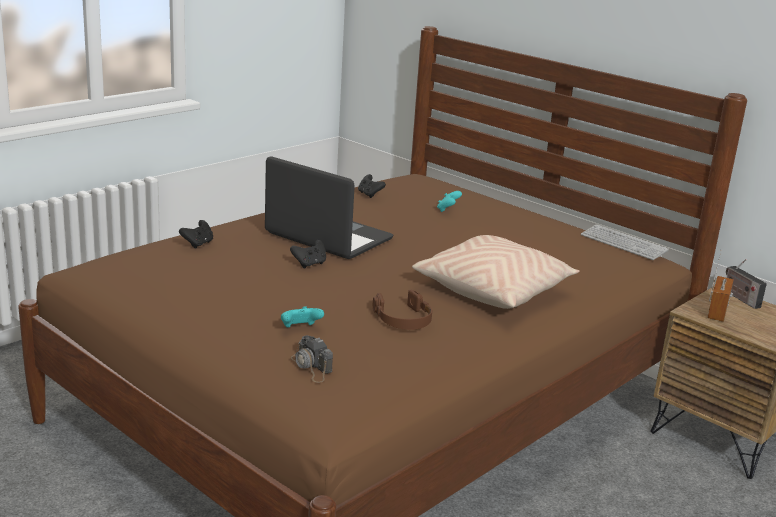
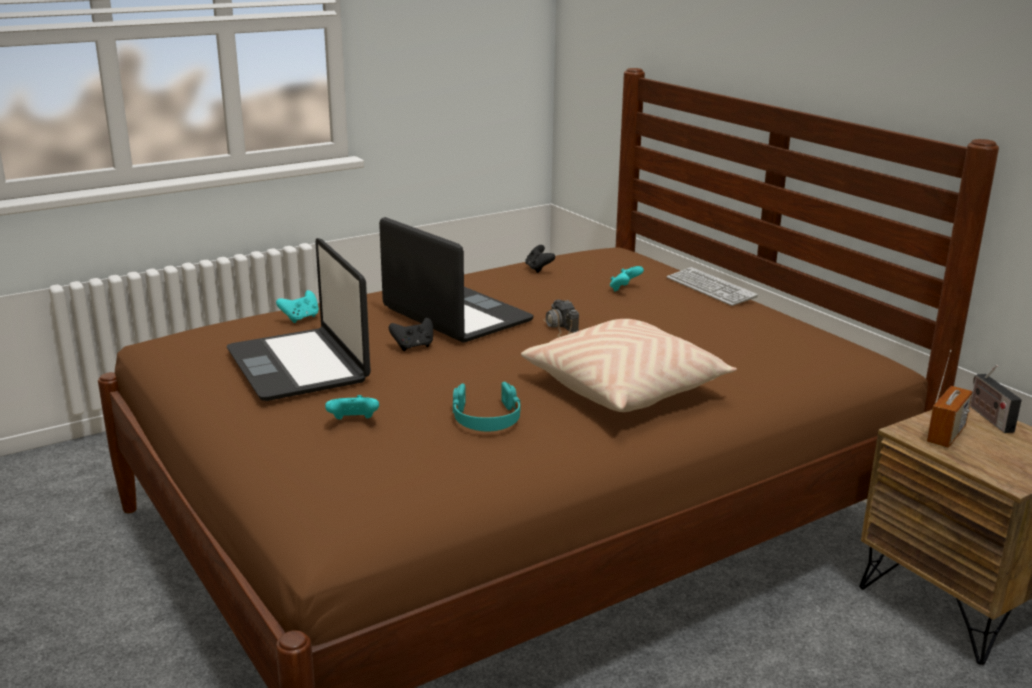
camera: 15 degrees right, 0 degrees up
black game controller [179,220,213,249] -> turquoise game controller [276,290,319,323]
camera [291,335,333,383] -> camera moved to [543,299,579,337]
brown headphones [373,290,432,330] -> turquoise headphones [453,382,521,431]
keyboard [581,224,669,260] -> keyboard moved to [667,267,758,306]
none -> laptop [227,238,371,401]

